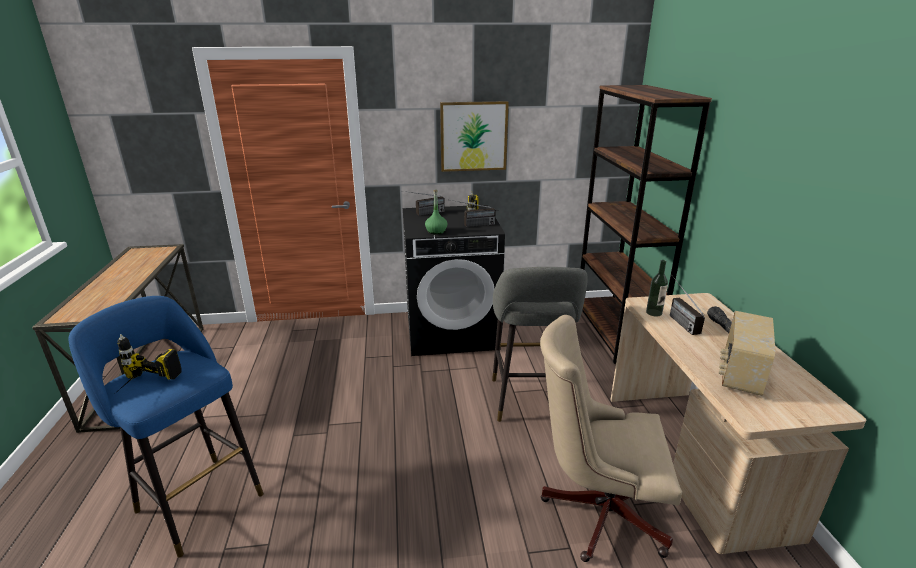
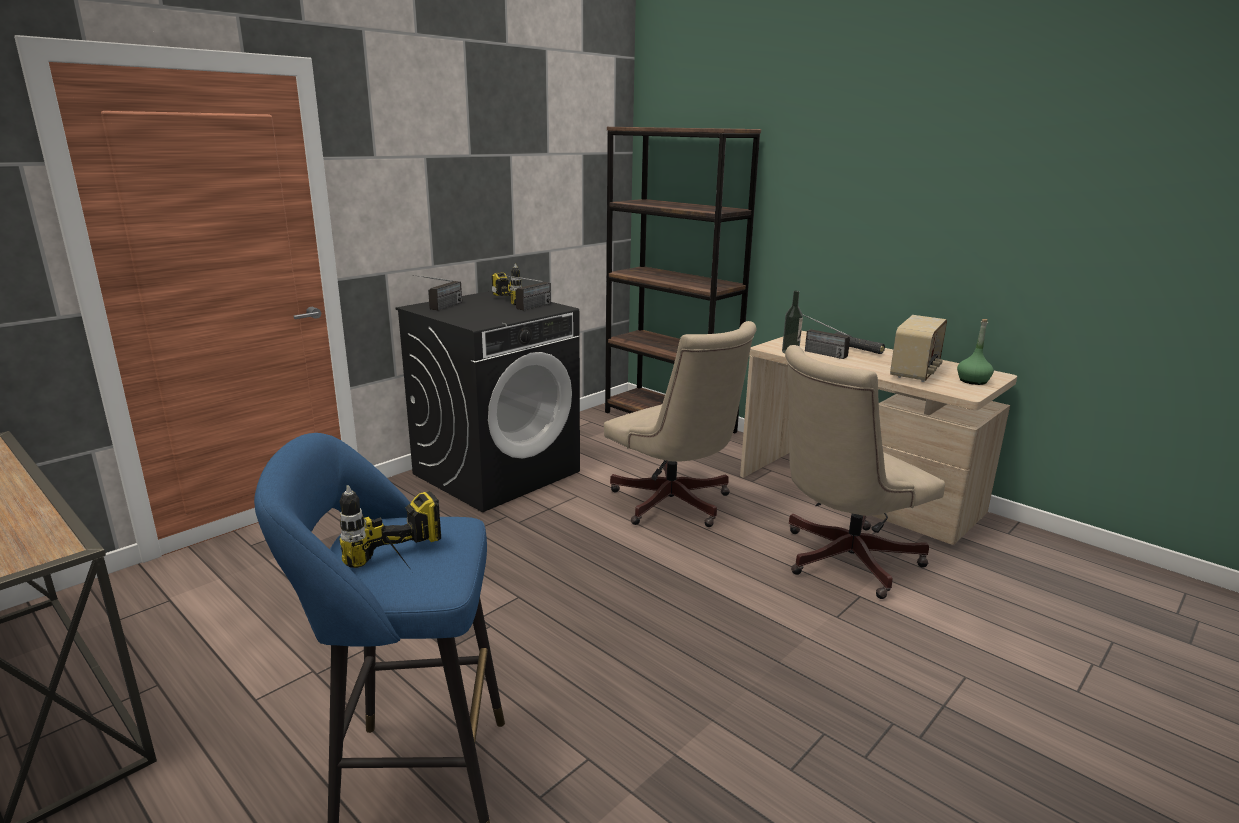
camera: 40 degrees left, 5 degrees down
green bottle [425,190,447,234] -> green bottle moved to [957,319,994,385]
picture [440,101,509,172] -> none
grey stool [492,267,588,422] -> beige office chair [604,321,757,527]
radio [719,311,775,396] -> radio turned 135 degrees counterclockwise [890,315,947,382]

